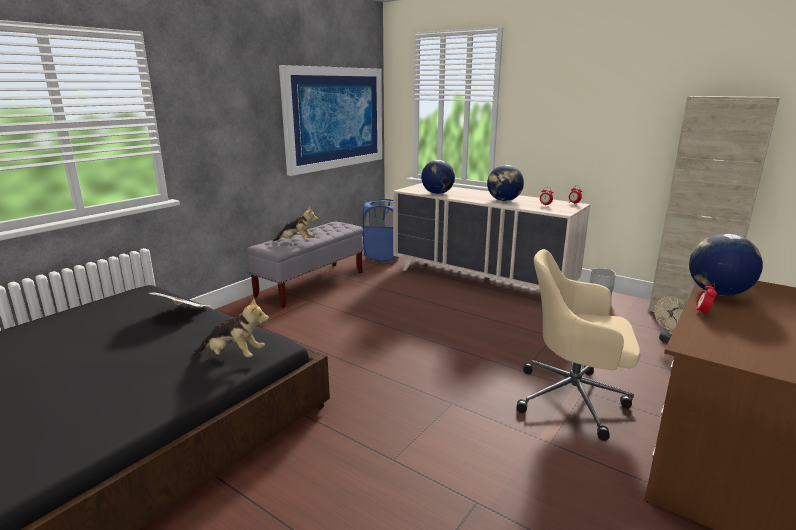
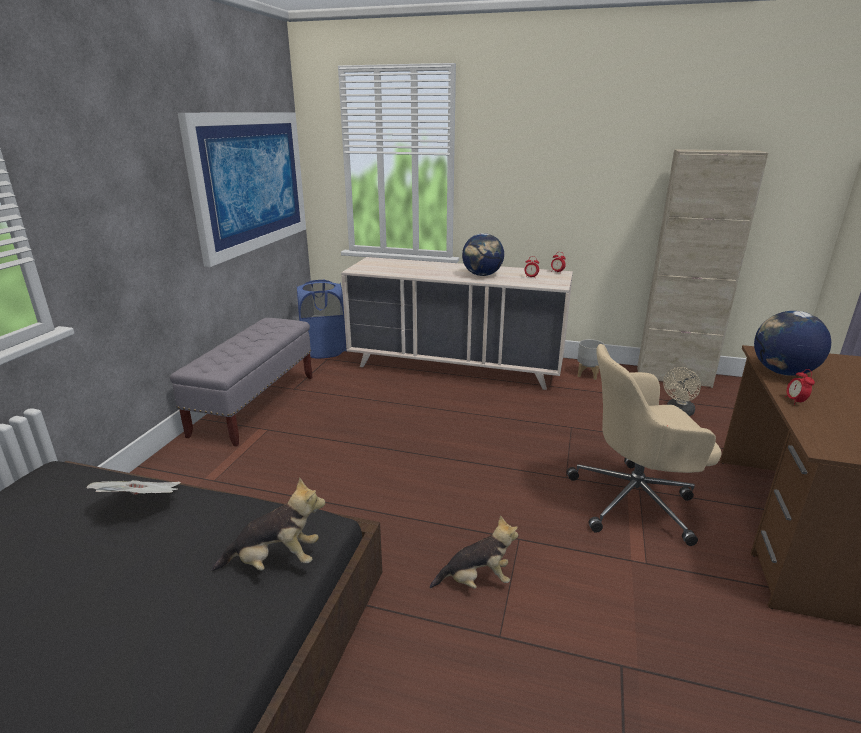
camera: 20 degrees left, 5 degrees up
plush toy [273,207,318,241] -> plush toy moved to [430,515,518,589]
globe [421,160,455,194] -> none

